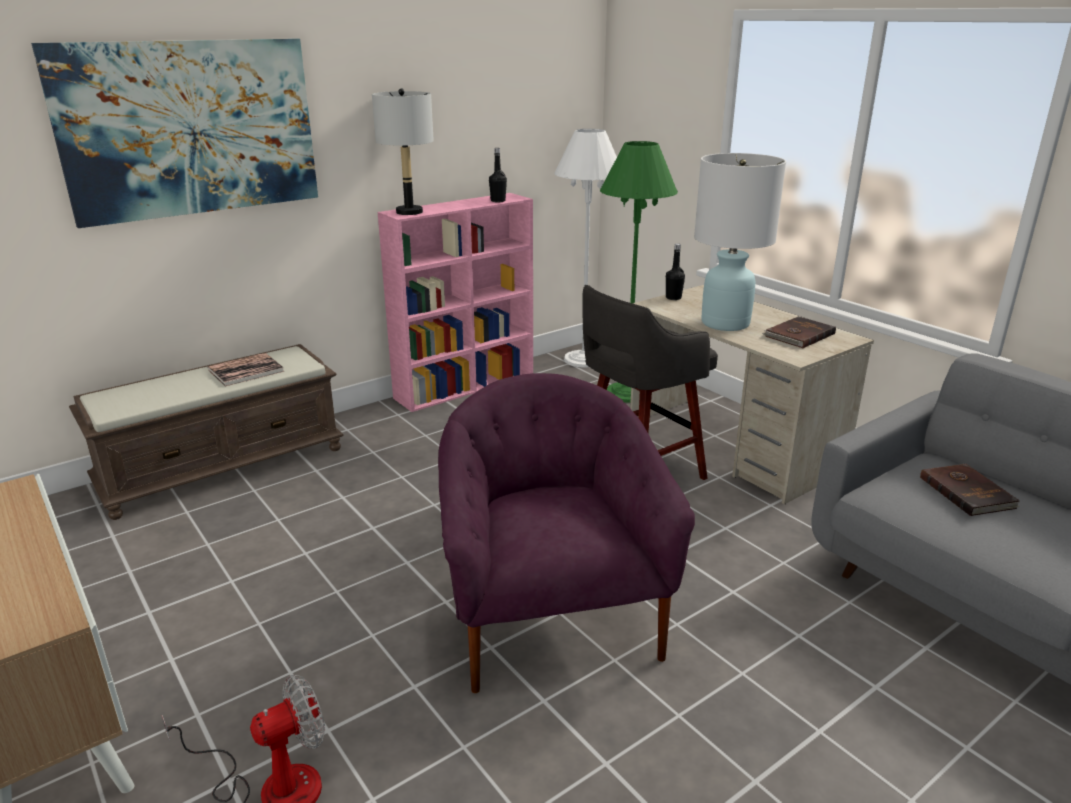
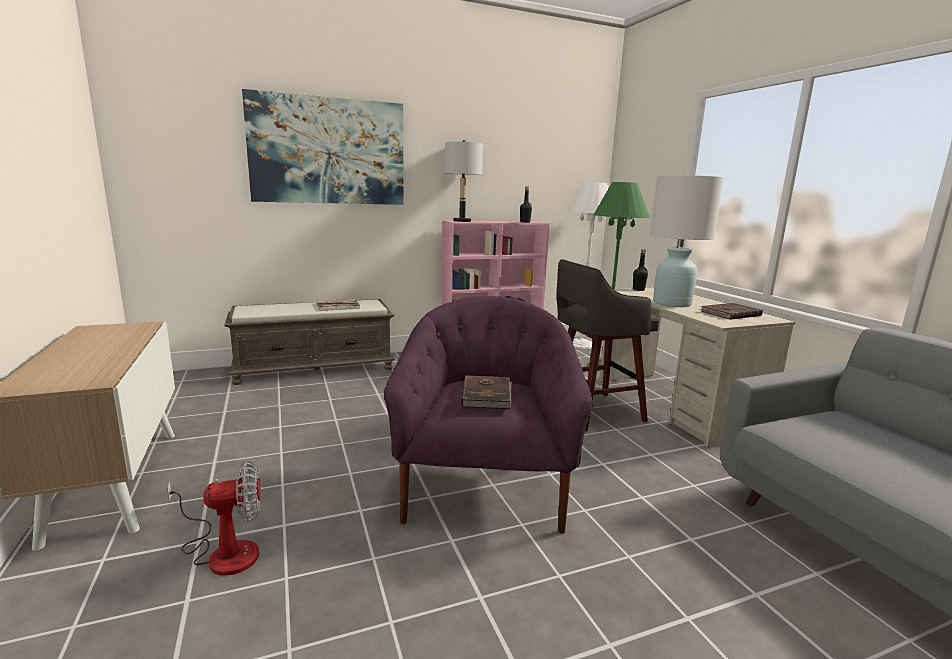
camera: 15 degrees right, 10 degrees down
brown book [920,463,1020,516] -> brown book moved to [461,375,512,409]

